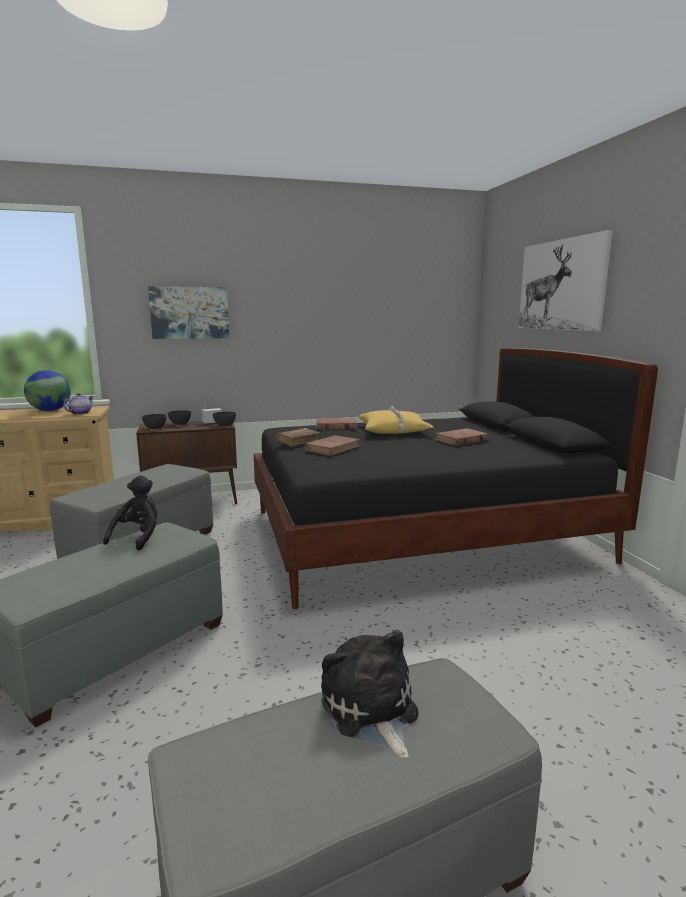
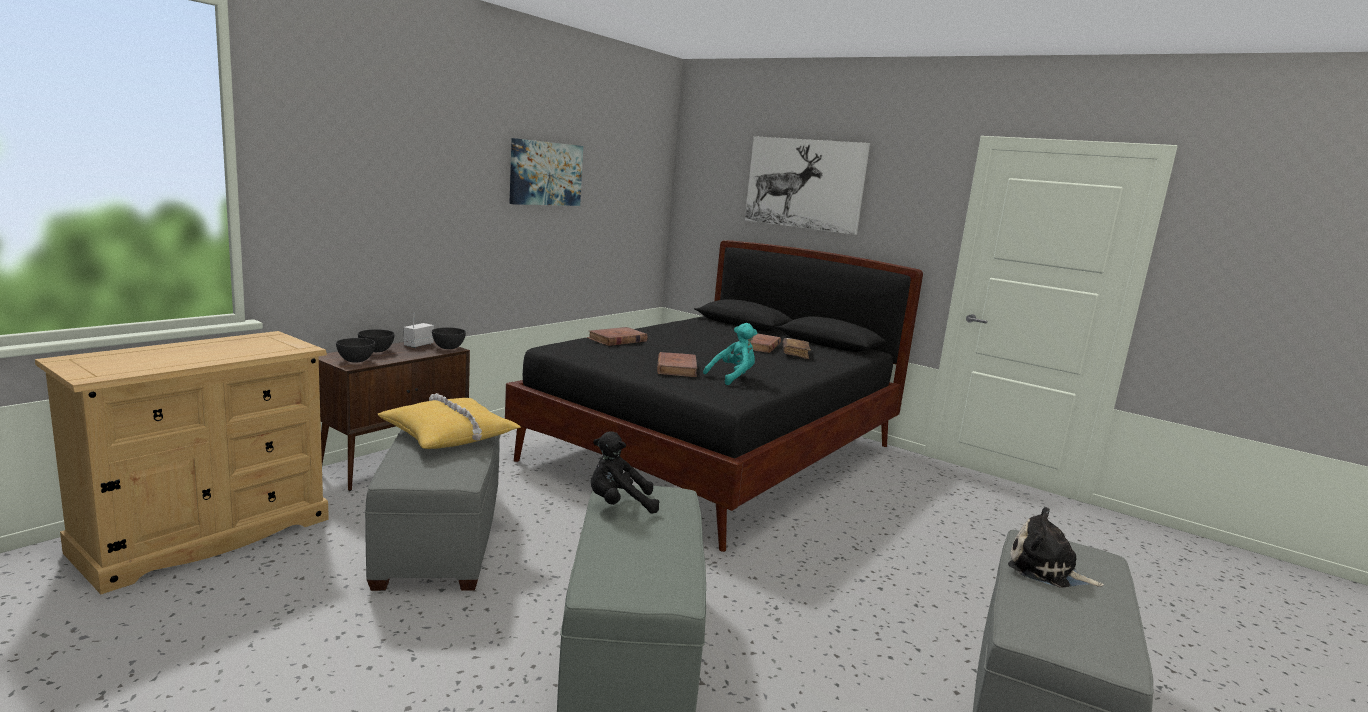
camera: 40 degrees left, 0 degrees up
globe [24,370,71,411] -> none
teapot [64,393,94,415] -> none
black plush toy [103,476,158,551] -> black plush toy turned 75 degrees counterclockwise [591,431,659,514]
picture [148,286,230,339] -> picture moved to [509,138,583,206]
brown book [276,428,320,447] -> brown book moved to [783,338,811,359]
yellow pillow [358,406,434,434] -> yellow pillow moved to [377,393,521,449]
none -> turquoise plush toy [703,323,757,385]

